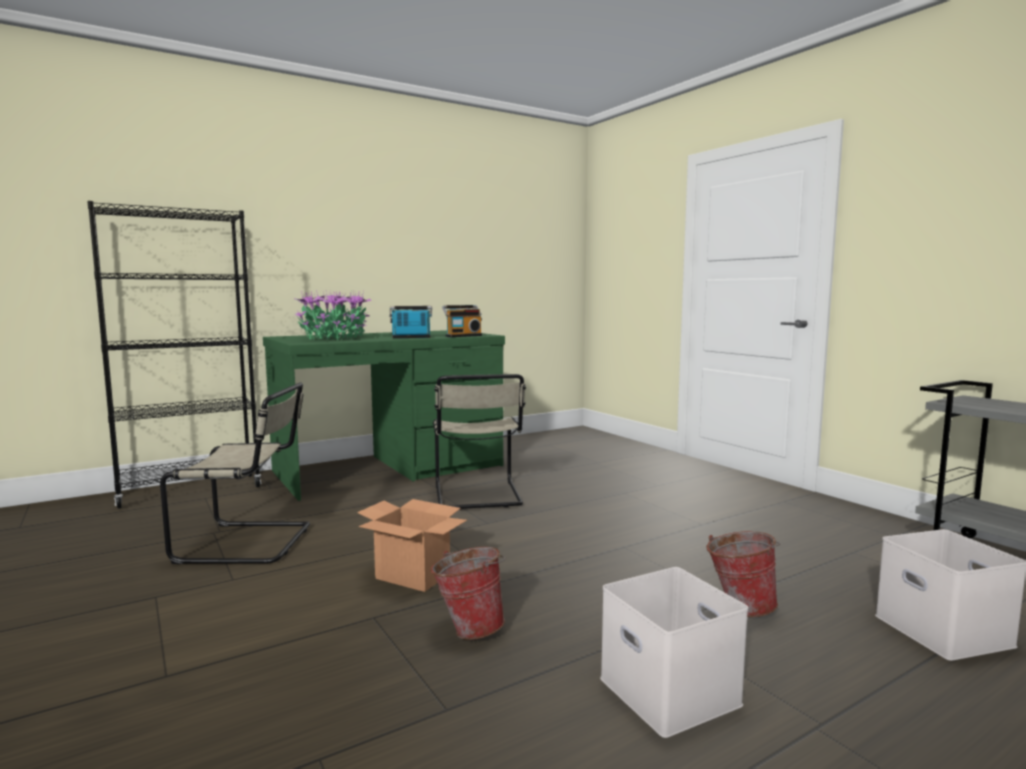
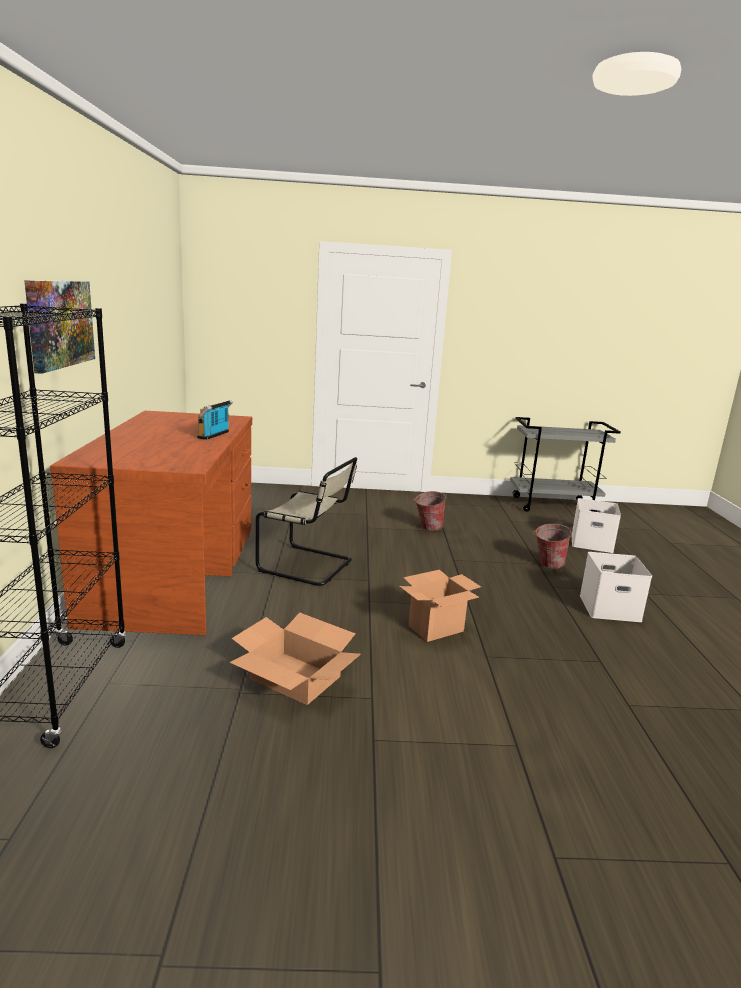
camera: 60 degrees left, 10 degrees up
beige chair [160,383,310,564] -> cardboard box [230,613,361,705]
green desk [263,330,505,501] -> brown desk [50,411,252,635]
potted plant [294,290,371,340] -> none
bucket [430,547,505,640] -> bucket moved to [413,491,447,531]
radio [442,305,482,337] -> none
none -> picture [24,280,95,374]

